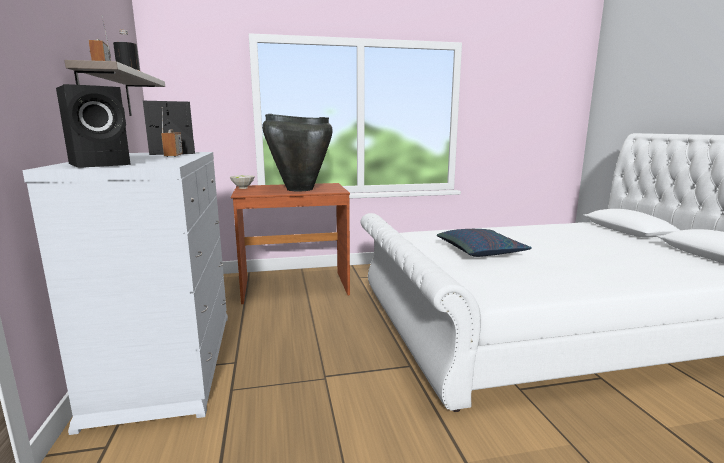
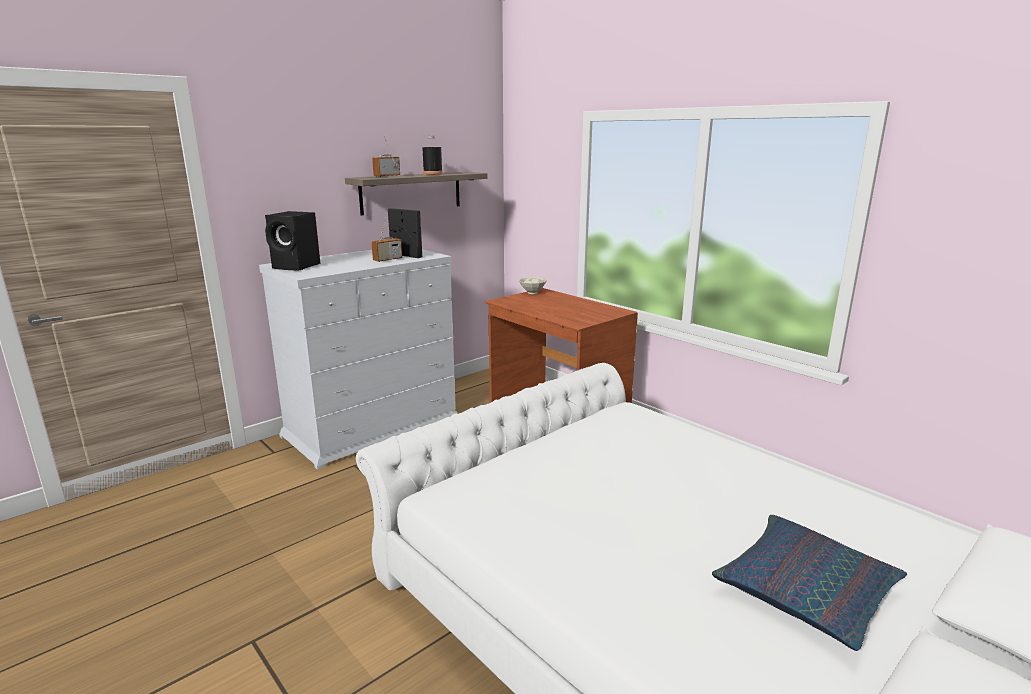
camera: 60 degrees right, 5 degrees up
black vase [262,114,333,191] -> none
blue pillow [437,229,532,257] -> blue pillow moved to [712,515,907,651]

